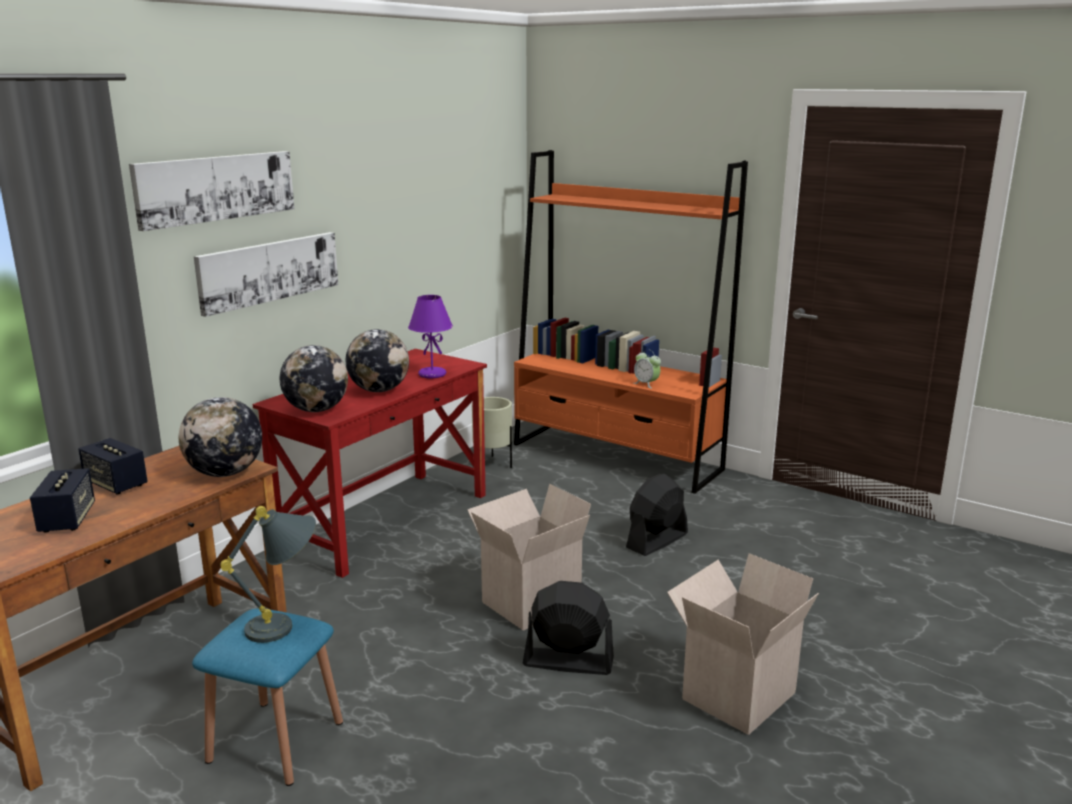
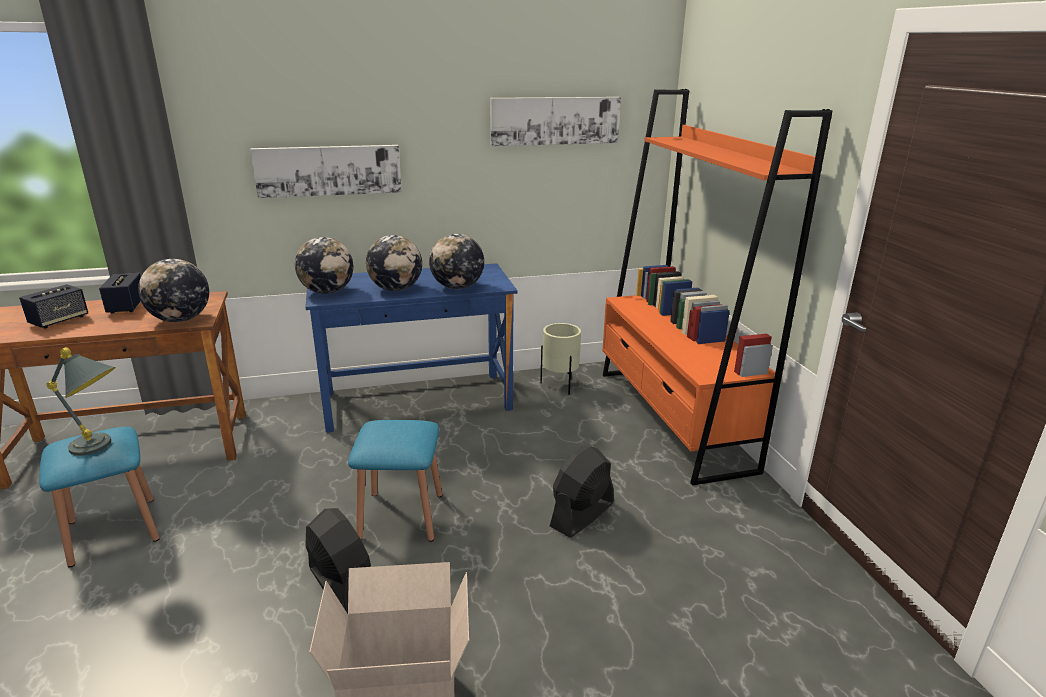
camera: 40 degrees right, 5 degrees up
picture [129,151,294,231] -> picture moved to [490,97,621,146]
red desk [252,349,487,578] -> blue desk [305,263,517,433]
purple table lamp [408,295,453,378] -> globe [429,234,484,289]
cardboard box [467,484,591,631] -> blue stool [348,420,442,542]
black fan [626,474,688,556] -> black fan turned 45 degrees counterclockwise [550,446,614,538]
alarm clock [634,349,661,389] -> none

